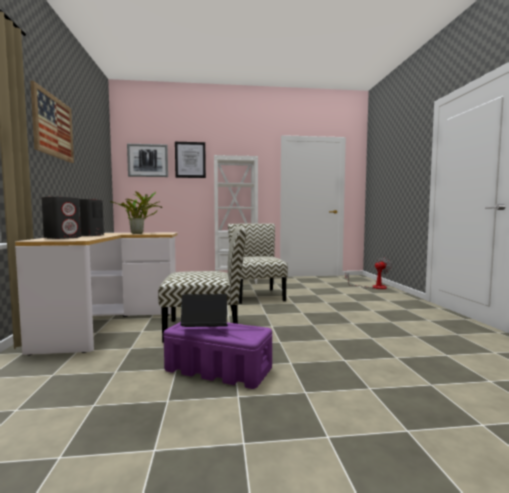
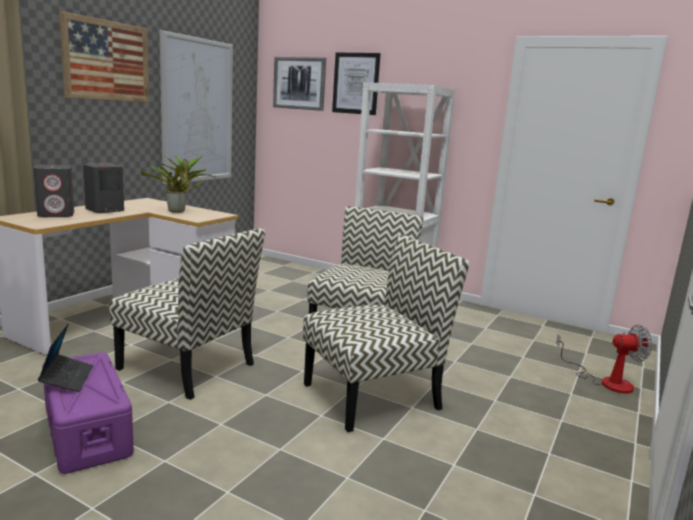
camera: 35 degrees right, 10 degrees up
laptop [181,294,228,327] -> laptop turned 45 degrees clockwise [38,323,94,392]
none -> picture [159,30,233,184]
none -> chair [303,234,469,432]

